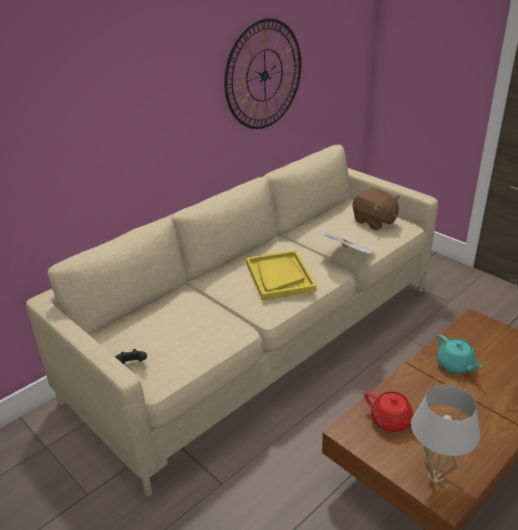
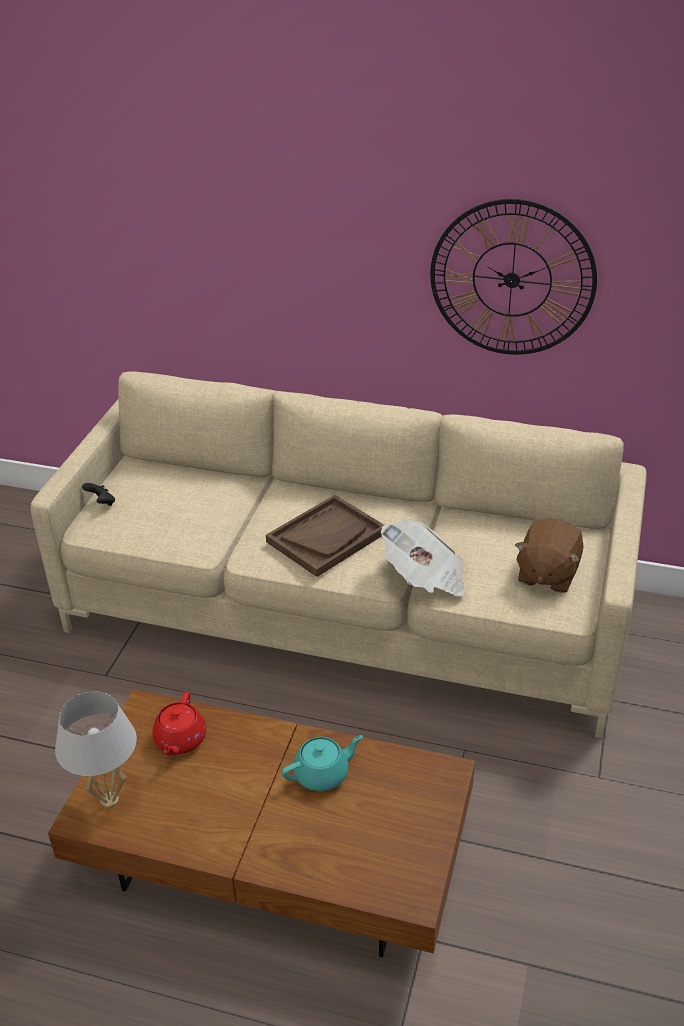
camera: 60 degrees right, 5 degrees up
yellow tray [246,250,317,300] -> brown tray [266,495,384,577]
turquoise teapot [437,334,482,373] -> turquoise teapot turned 150 degrees counterclockwise [282,735,363,791]

